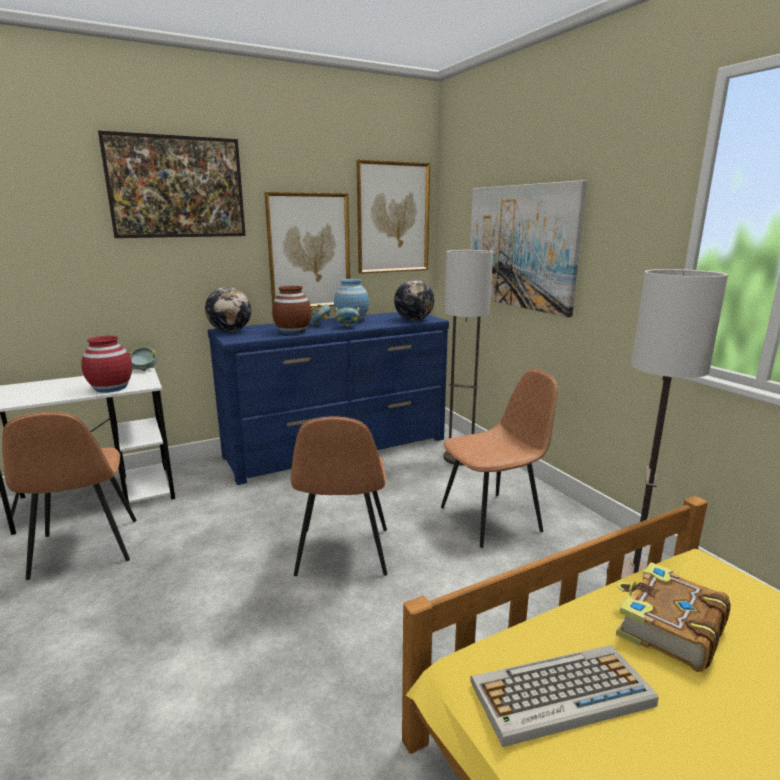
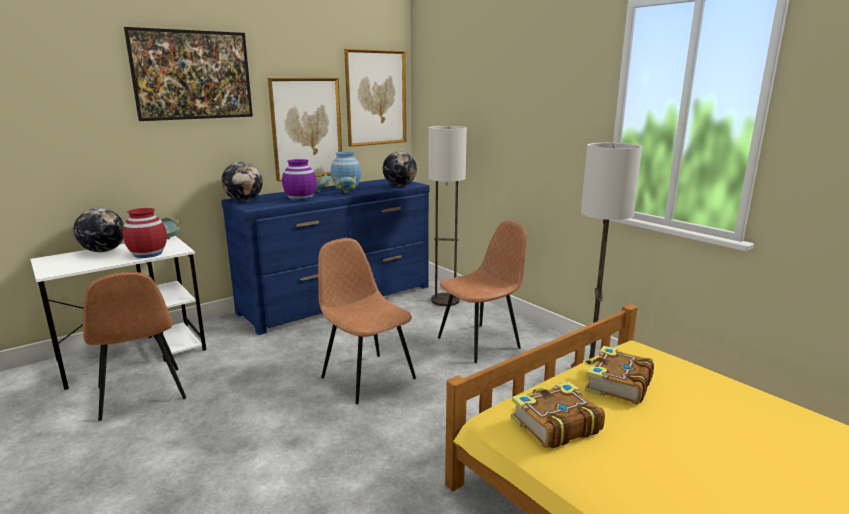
camera: 10 degrees left, 0 degrees up
brown vase [272,286,311,334] -> purple vase [282,159,317,201]
brown chair [291,417,387,576] -> brown chair turned 150 degrees clockwise [318,238,416,404]
picture [470,180,587,317] -> none
keyboard [470,645,658,747] -> book [511,381,605,448]
none -> globe [73,208,124,252]

